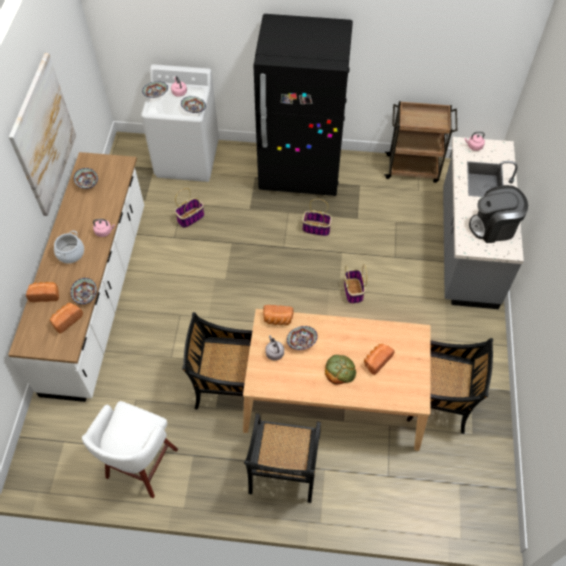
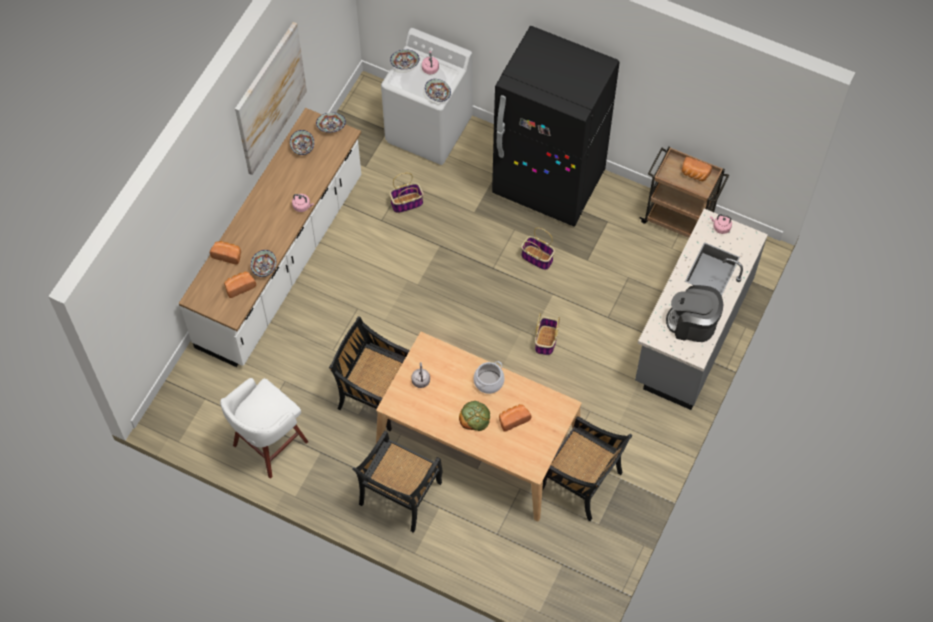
camera: 20 degrees right, 5 degrees up
cooking pot [54,231,84,264] -> cooking pot moved to [474,361,504,394]
bread [263,305,294,325] -> bread moved to [682,157,712,181]
bowl [287,326,318,350] -> bowl moved to [316,112,346,133]

